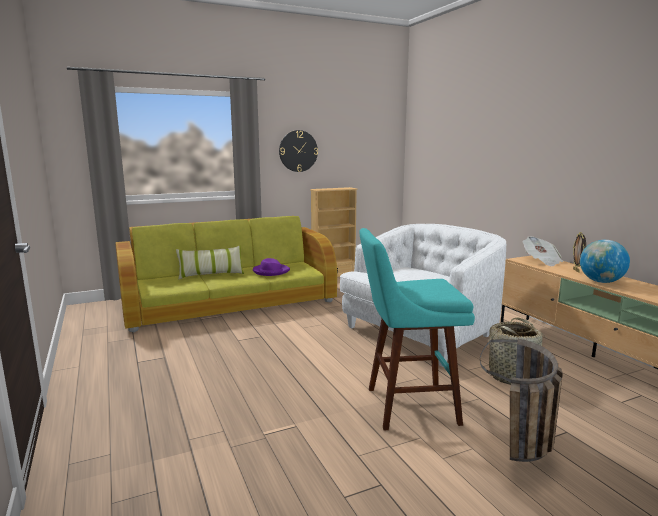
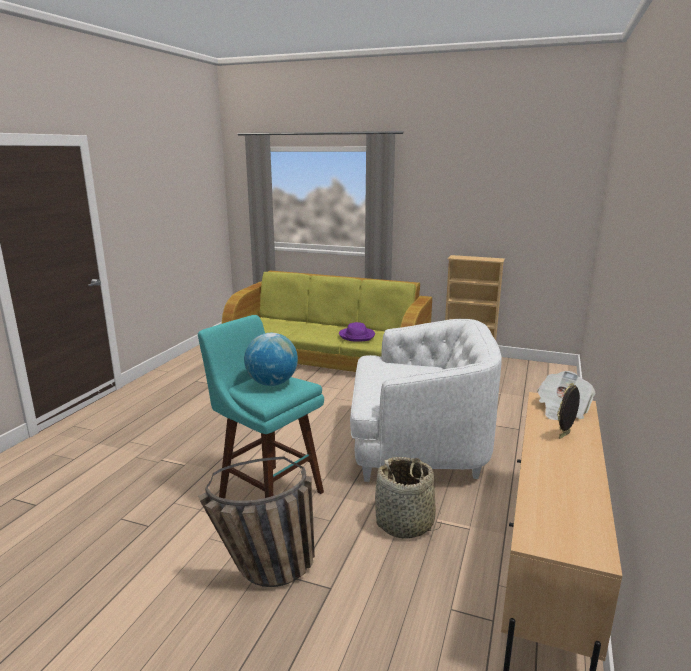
camera: 45 degrees right, 5 degrees up
pillow [176,246,244,280] -> none
wall clock [279,130,318,172] -> none
globe [580,240,630,283] -> globe moved to [244,333,298,386]

